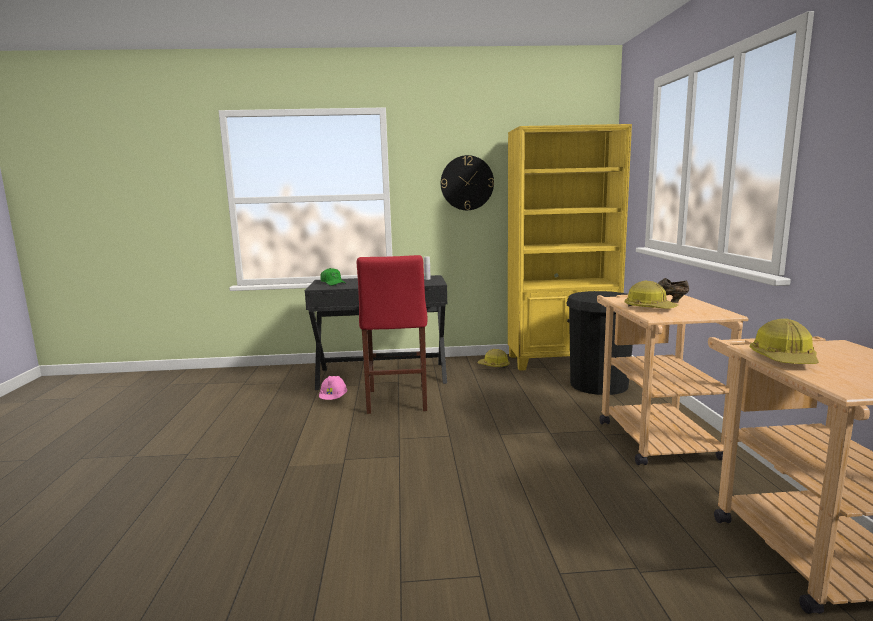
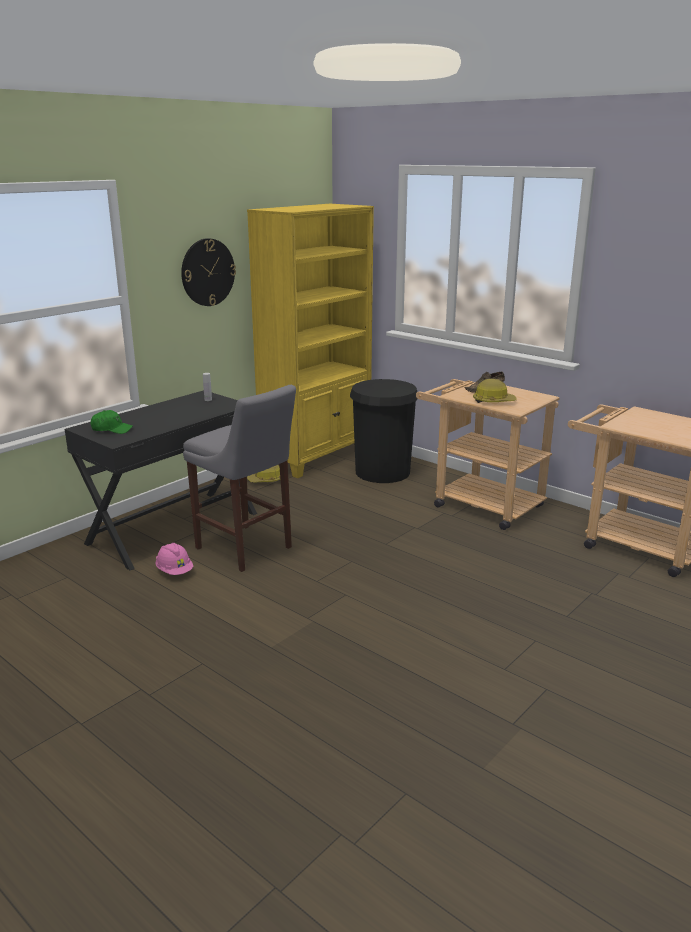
camera: 45 degrees left, 10 degrees up
red stool [357,255,427,414] -> grey stool [183,385,296,572]
hard hat [750,319,819,364] -> none

